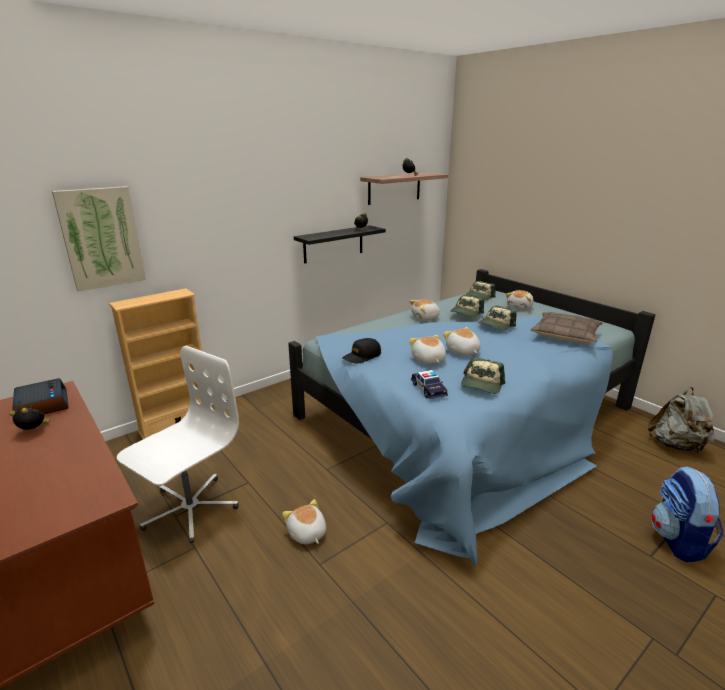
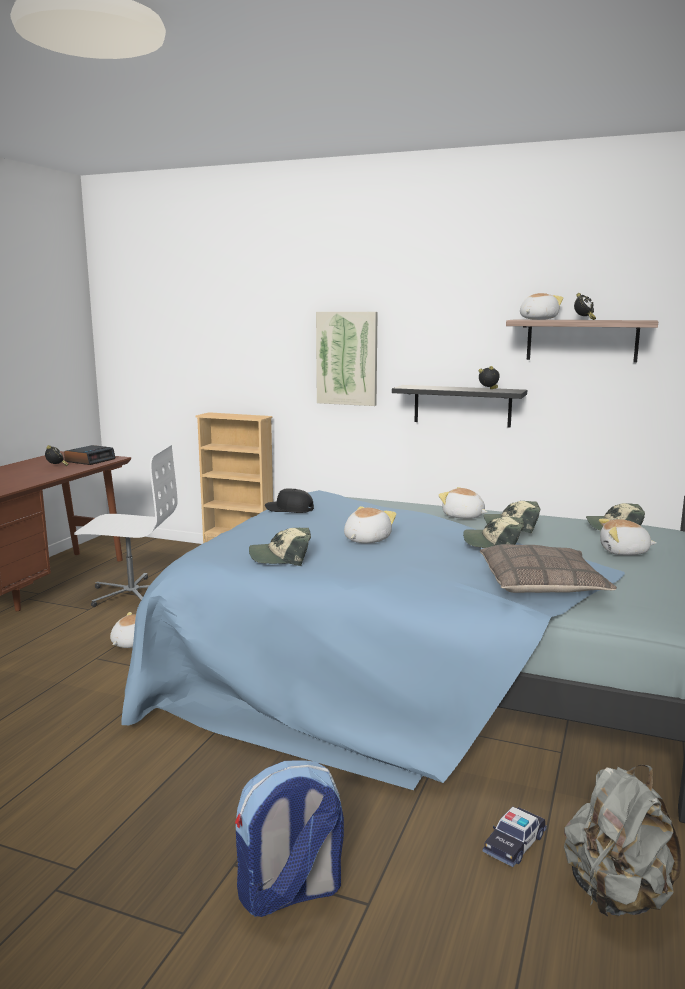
camera: 60 degrees right, 10 degrees down
picture [52,186,146,291] -> picture moved to [316,312,378,406]
plush toy [409,335,446,365] -> plush toy moved to [520,293,563,320]
toy car [411,370,448,399] -> toy car moved to [483,807,547,867]

